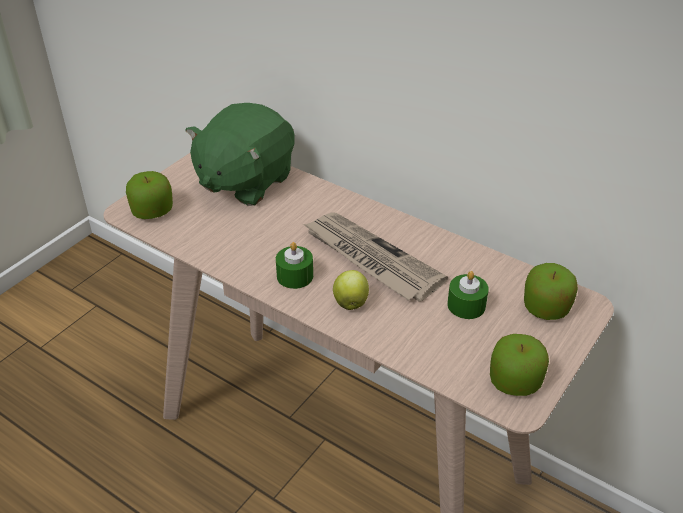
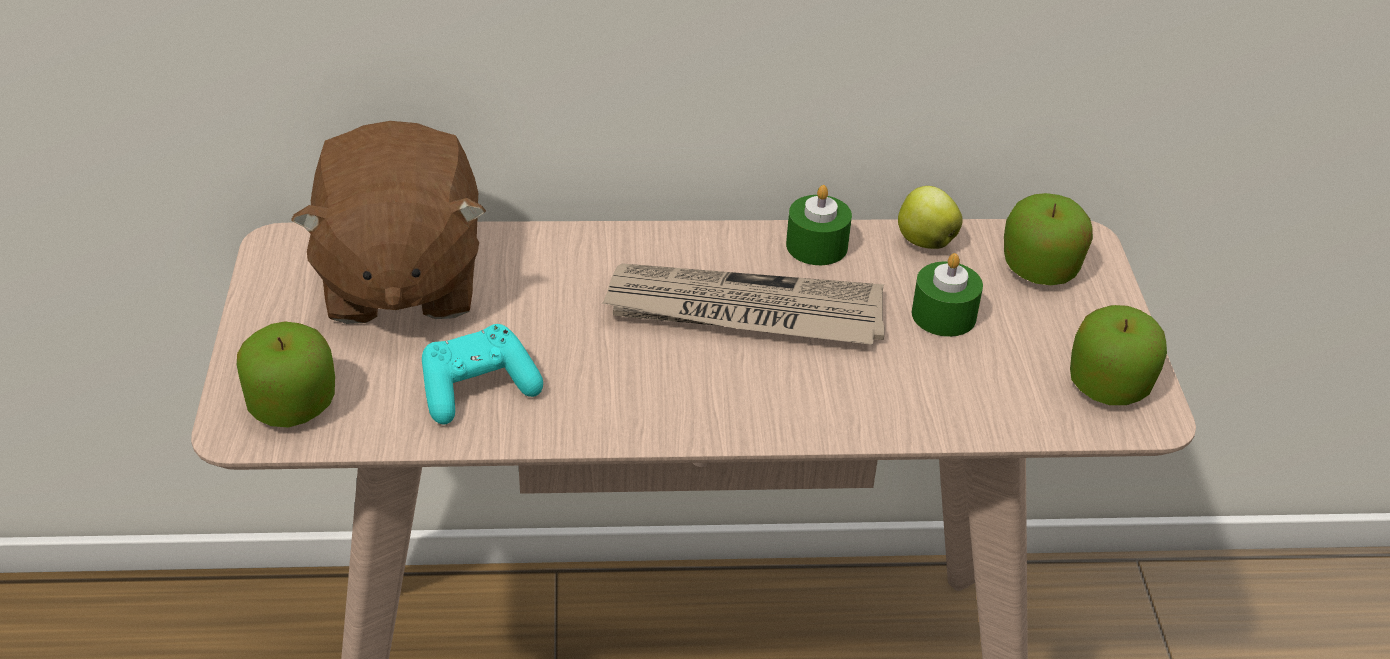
camera: 40 degrees left, 0 degrees up
green plush toy [185,103,295,206] -> brown plush toy [291,121,486,324]
green candle [276,242,313,289] -> green candle moved to [786,185,852,265]
apple [333,270,369,310] -> apple moved to [898,186,963,249]
none -> turquoise game controller [422,324,543,425]

